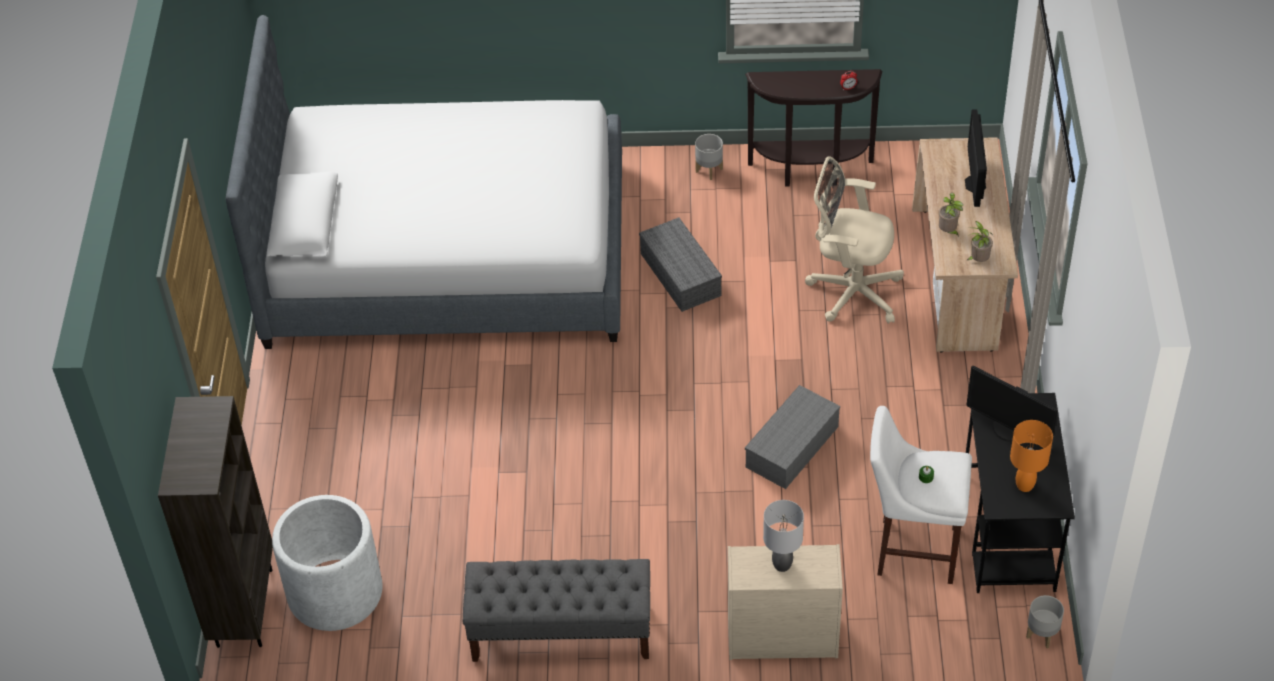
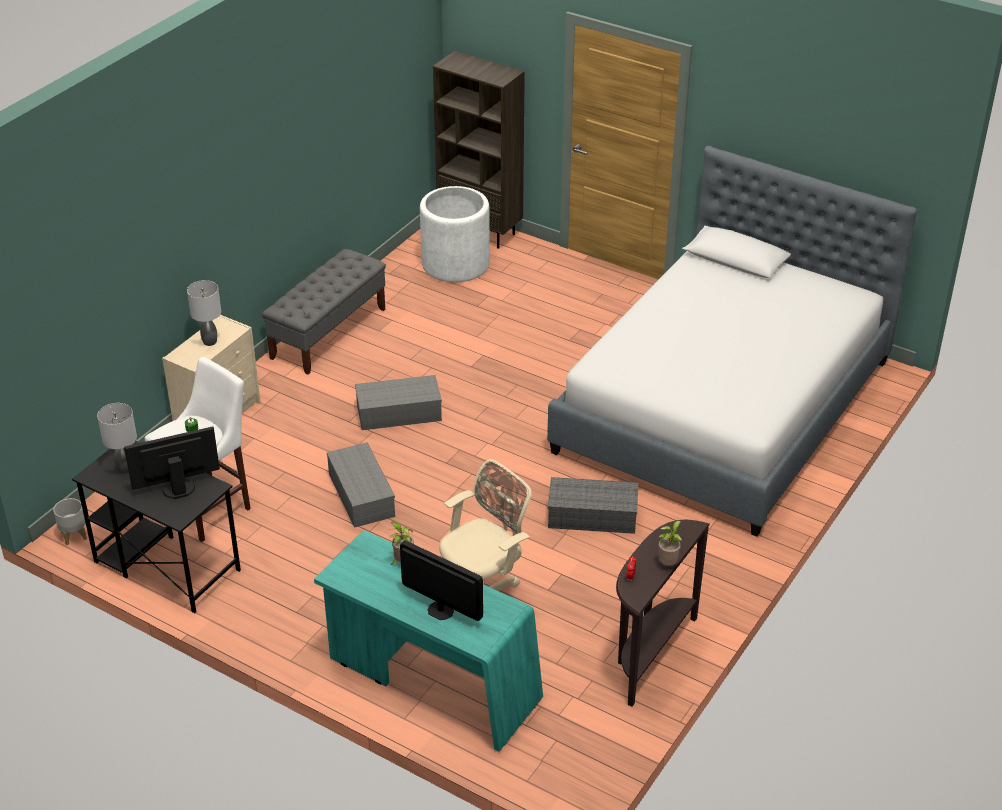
camera: 120 degrees right, 10 degrees down
grey planter [695,134,723,180] -> none
beige desk [912,137,1018,352] -> turquoise desk [314,530,543,752]
potted plant [967,221,993,262] -> potted plant moved to [659,521,683,566]
orange table lamp [1010,420,1053,492] -> grey table lamp [97,403,137,474]
none -> grey storage box [355,375,442,430]

